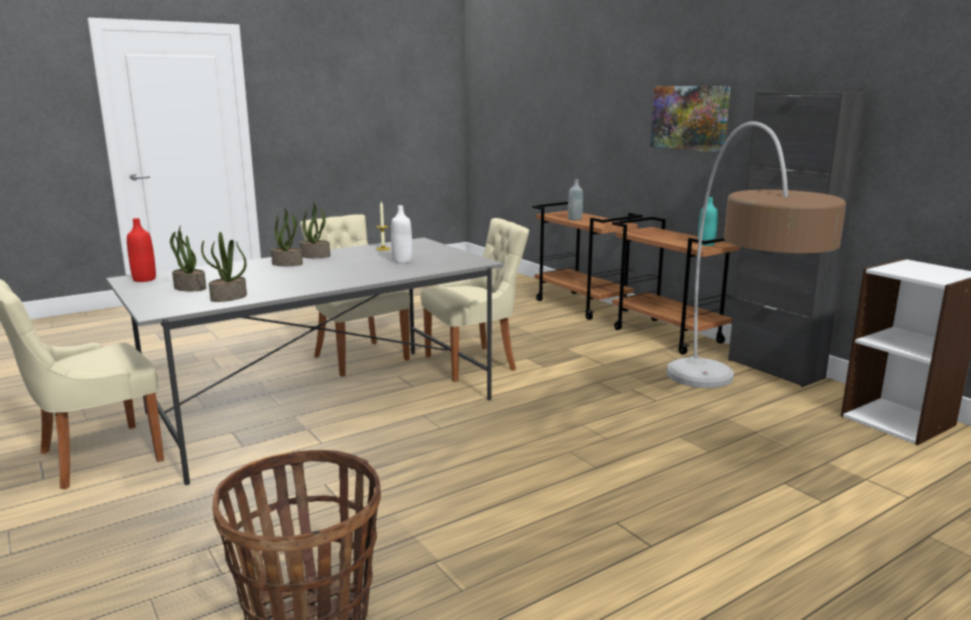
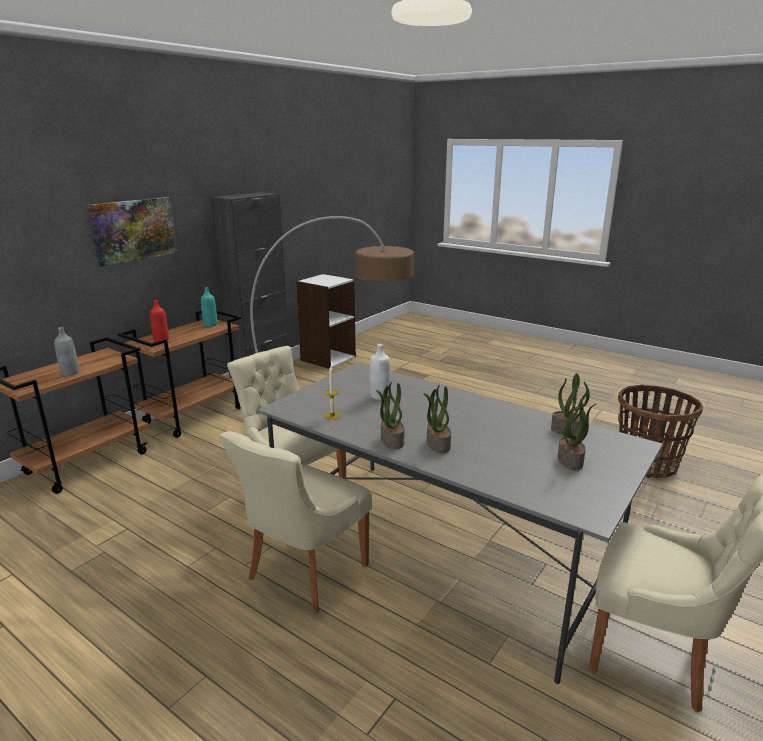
camera: 110 degrees left, 5 degrees up
red bottle [127,218,156,282] -> red bottle moved to [150,300,169,342]

